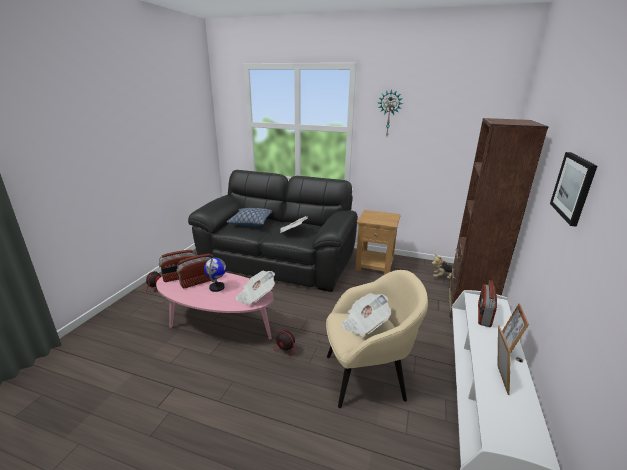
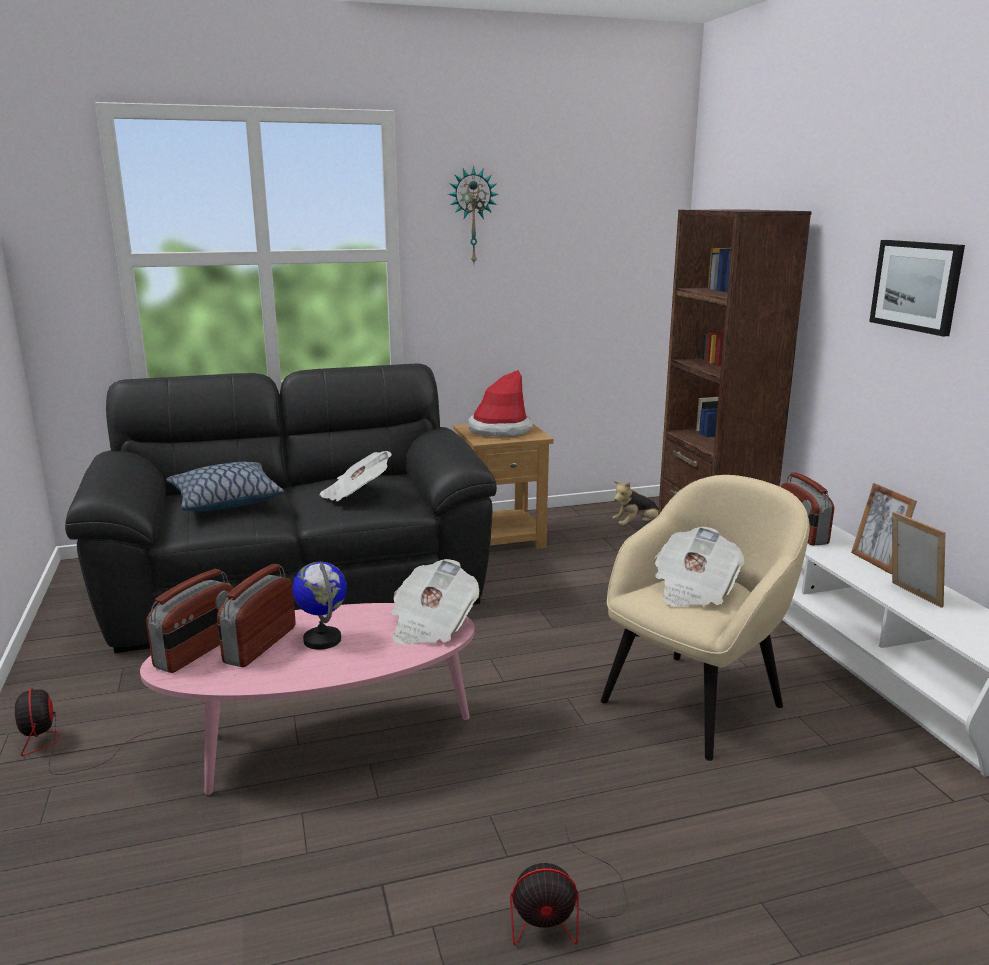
camera: 35 degrees left, 5 degrees down
fan [274,330,322,359] -> fan moved to [510,825,628,946]
none -> hat [468,370,533,437]

